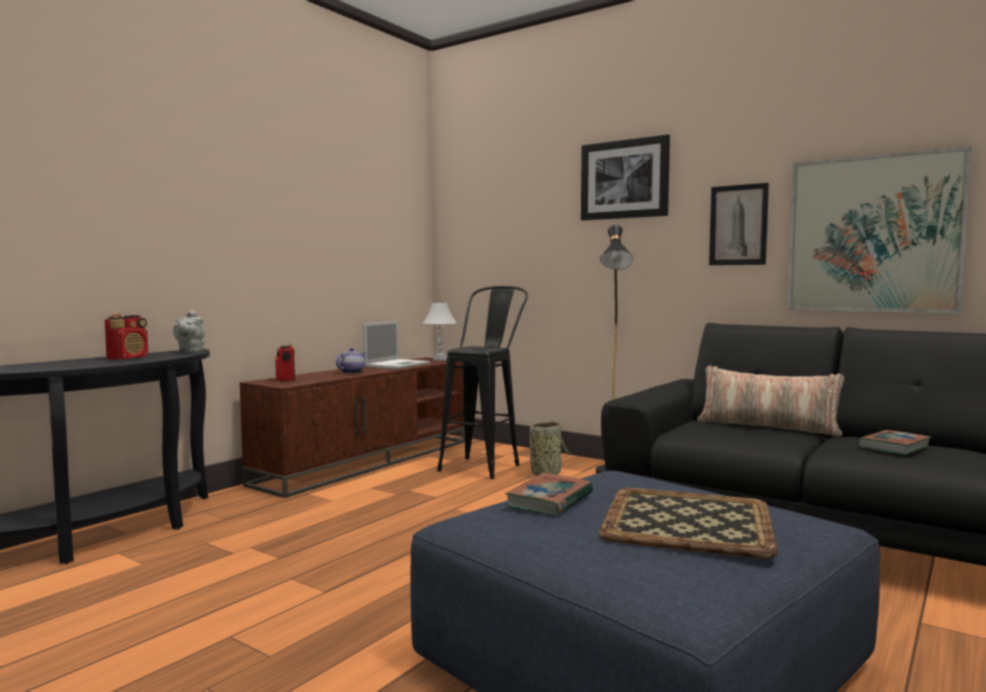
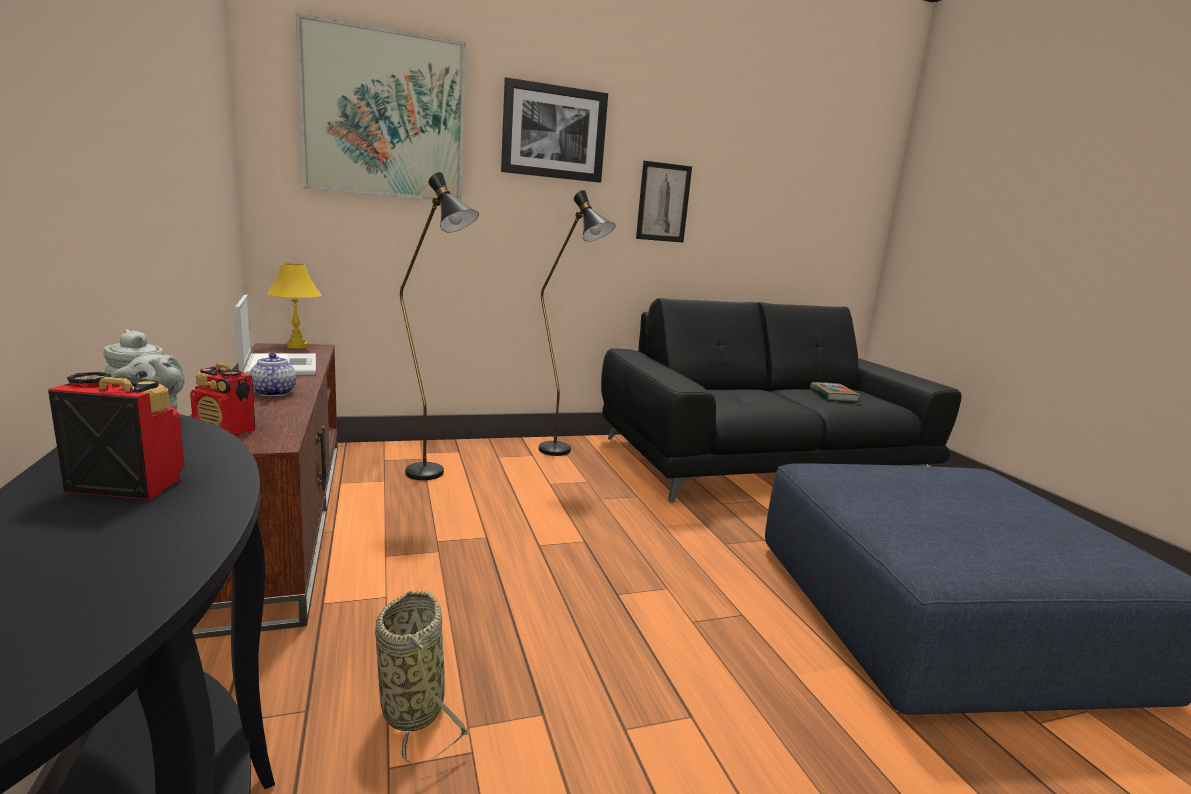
camera: 55 degrees left, 10 degrees up
radio [105,314,148,360] -> radio turned 60 degrees counterclockwise [48,372,185,499]
white table lamp [423,302,457,360] -> yellow table lamp [267,263,322,349]
black stool [437,286,528,479] -> black floor lamp [400,172,479,480]
book [505,473,593,515] -> none
basket [525,422,571,478] -> basket moved to [375,590,471,766]
tray [599,488,779,559] -> none
pillow [697,365,845,437] -> none
picture [787,146,972,314] -> picture moved to [296,13,466,202]

